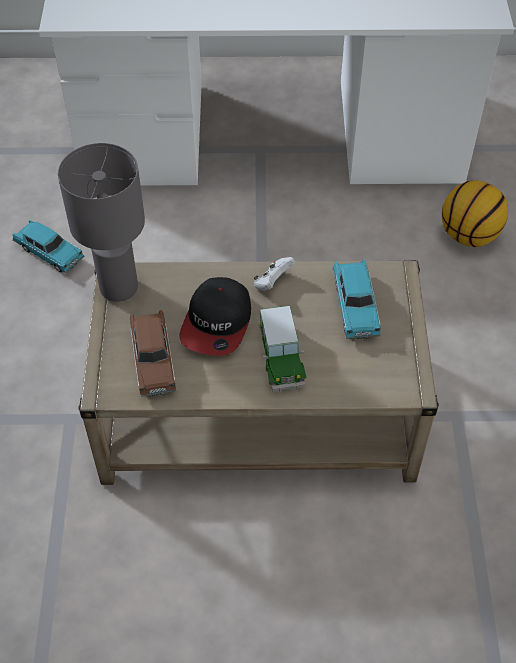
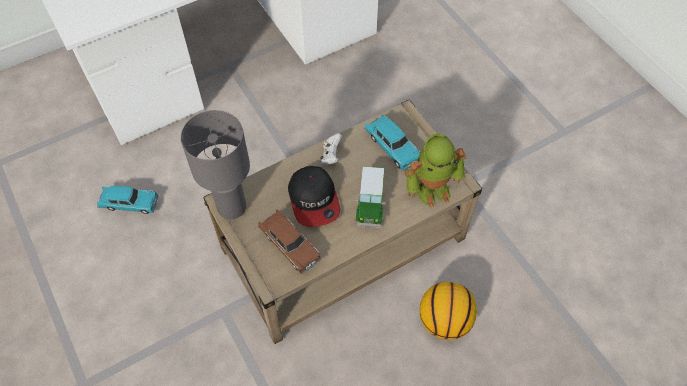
camera: 30 degrees left, 5 degrees up
toy car [259,306,307,392] -> toy car turned 45 degrees clockwise [355,166,386,229]
basketball [442,180,508,247] -> basketball moved to [420,282,477,340]
none -> toy robot [405,133,466,208]

